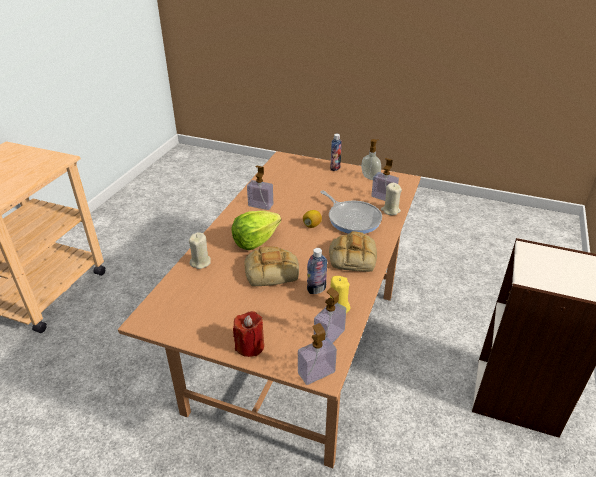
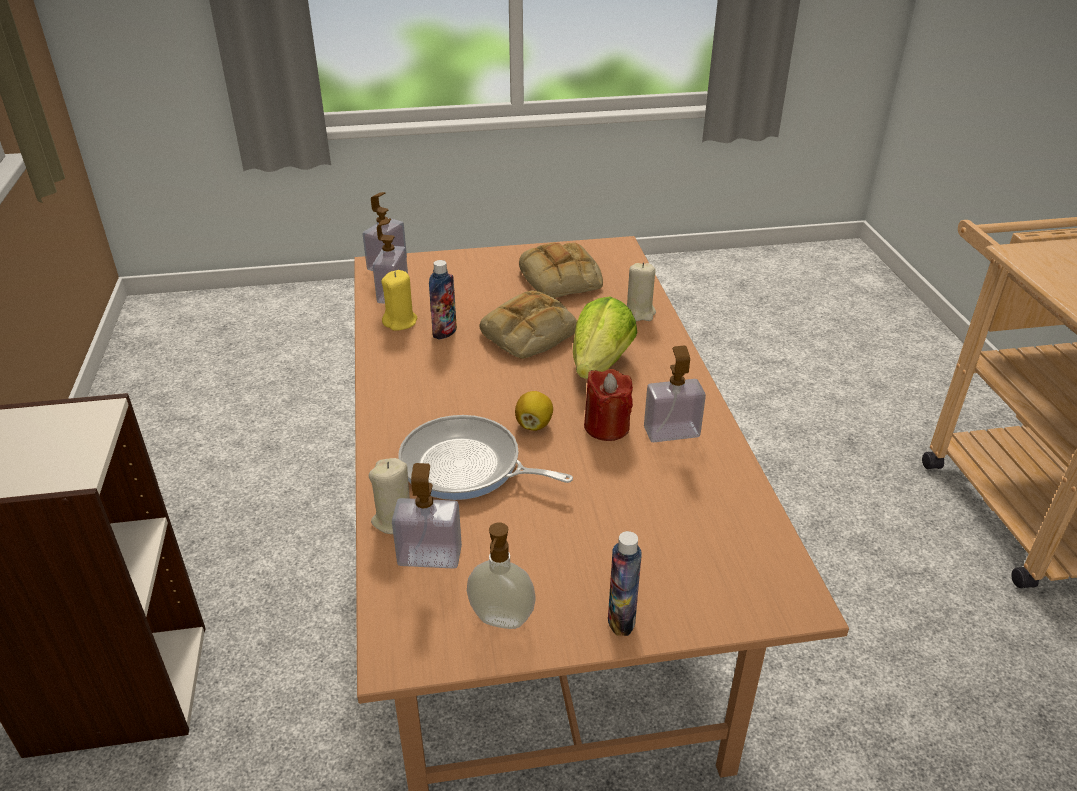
camera: 150 degrees right, 0 degrees up
red candle [233,311,264,357] -> red candle moved to [584,369,633,441]
bread [329,231,377,272] -> bread moved to [519,242,603,298]

